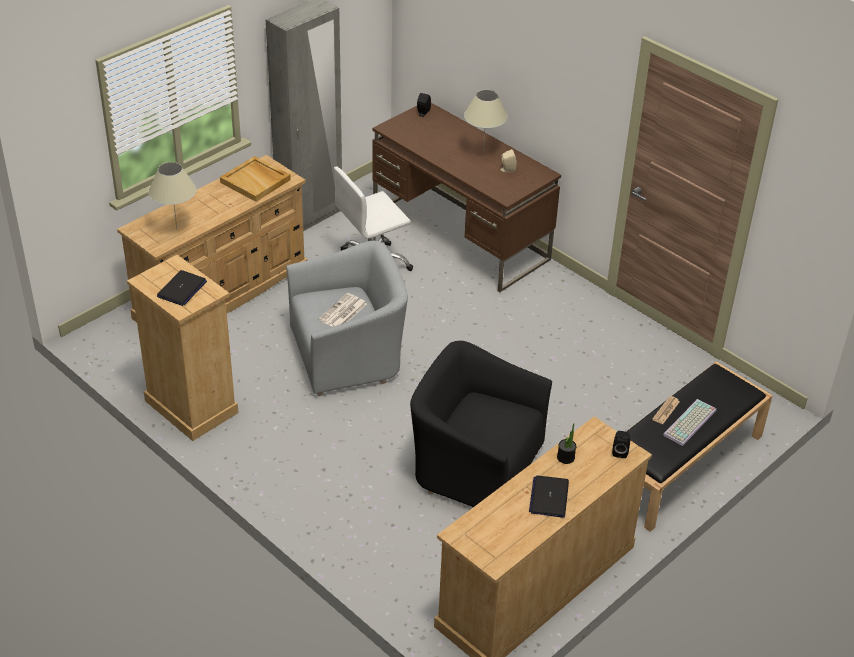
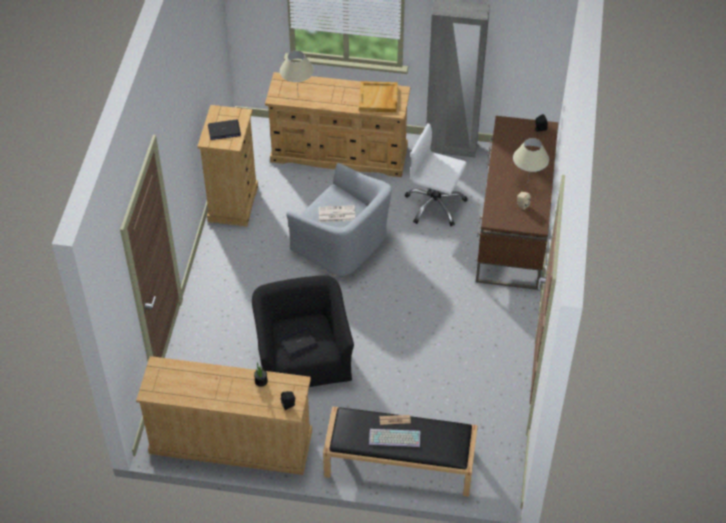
camera: 55 degrees right, 10 degrees up
laptop [529,476,569,518] -> laptop moved to [280,328,318,356]

